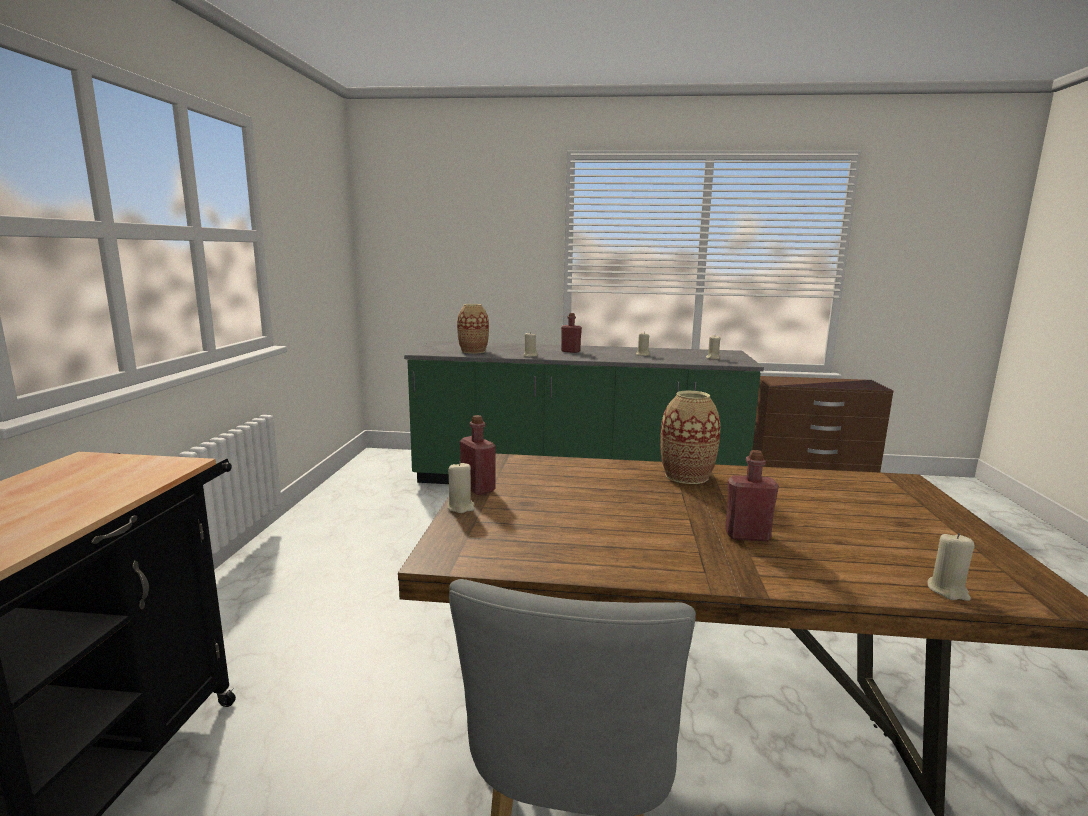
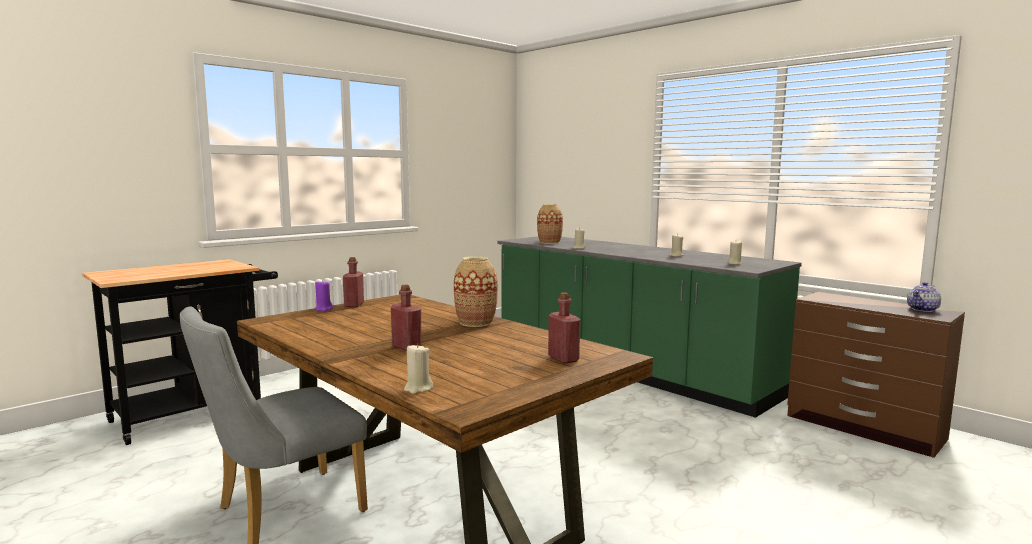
camera: 40 degrees right, 5 degrees down
beige candle [447,461,475,513] -> purple candle [315,280,333,311]
red bottle [561,313,582,353] -> red bottle moved to [548,292,580,364]
none -> teapot [907,282,941,312]

